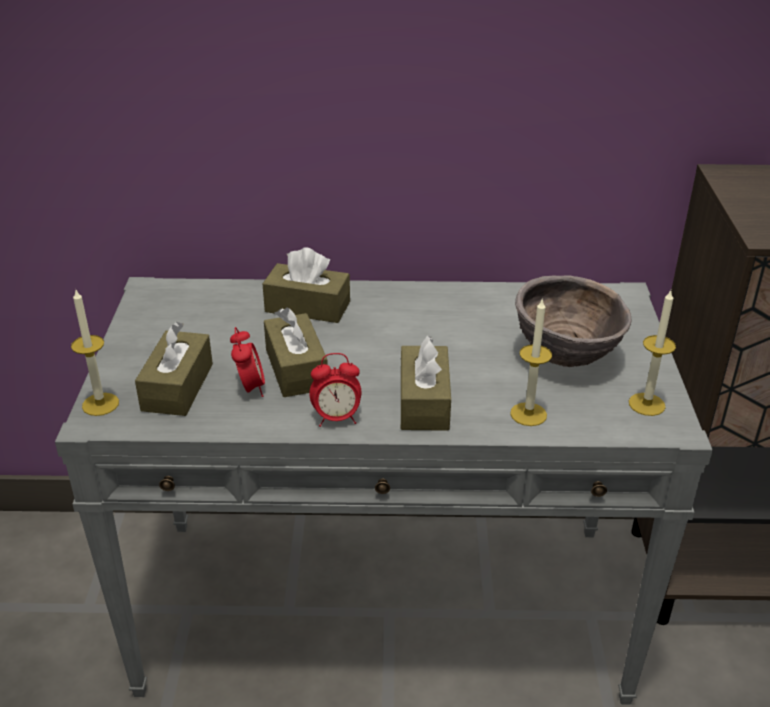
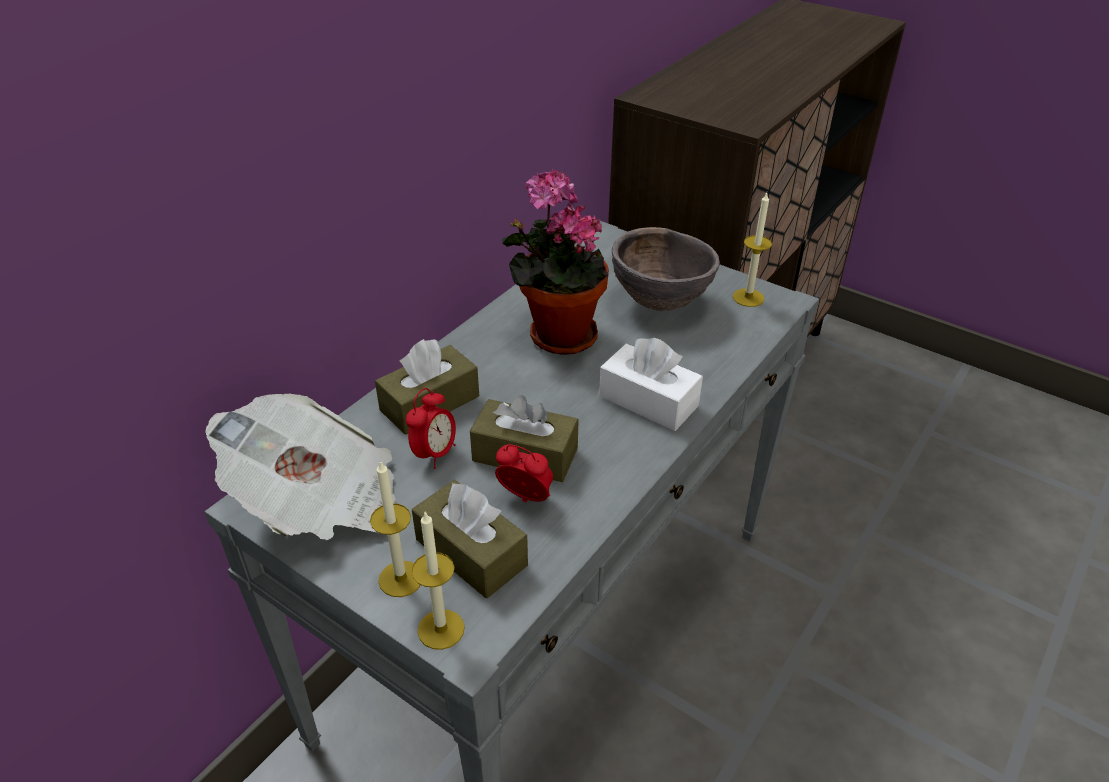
camera: 55 degrees left, 5 degrees up
alarm clock [309,353,361,427] -> alarm clock moved to [406,388,456,469]
brown tissue box [401,336,451,431] -> white tissue box [599,338,703,431]
candle [510,298,552,426] -> candle moved to [370,460,421,597]
none -> newspaper [205,394,397,540]
none -> potted plant [502,169,609,355]

